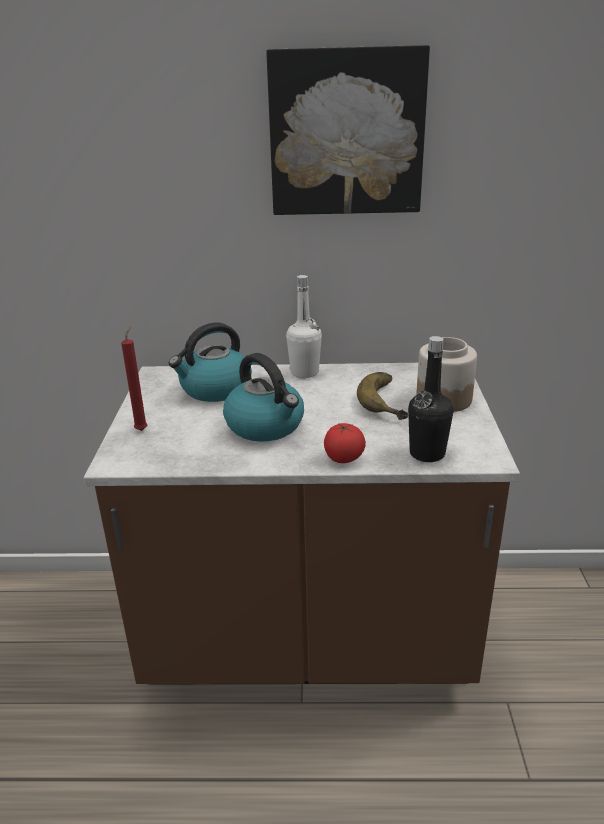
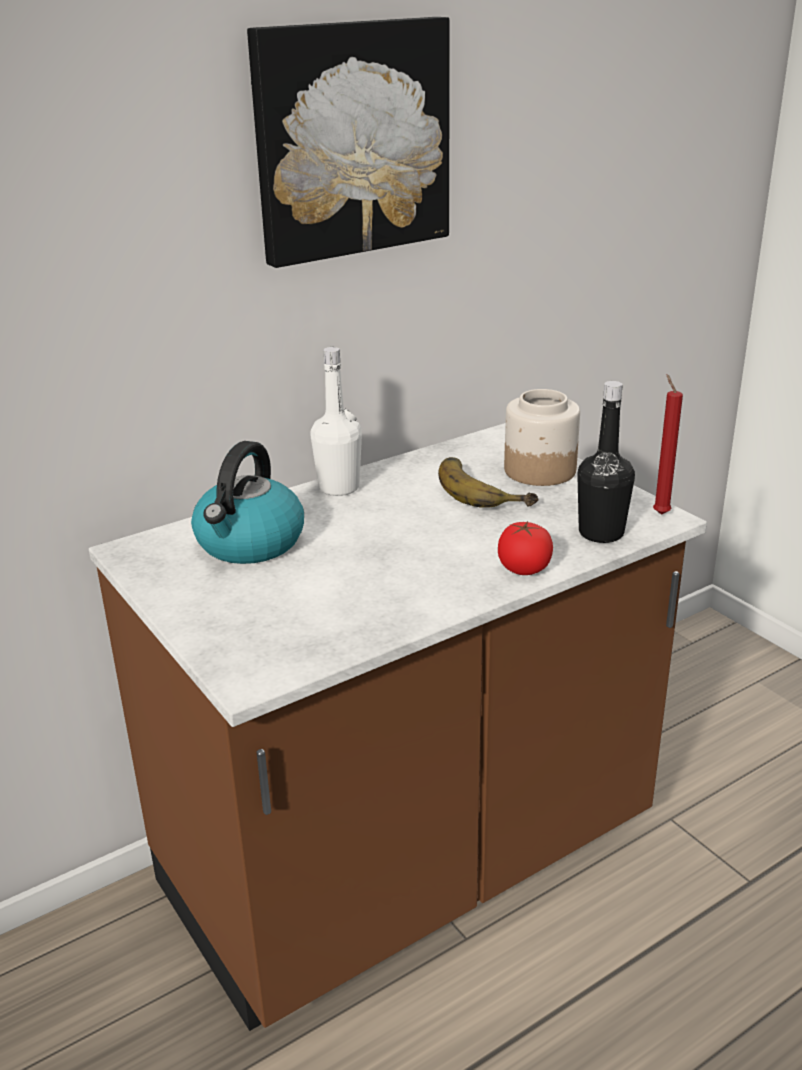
camera: 35 degrees left, 0 degrees up
red candle [121,326,147,431] -> red candle moved to [653,374,683,515]
kettle [223,353,304,442] -> none

